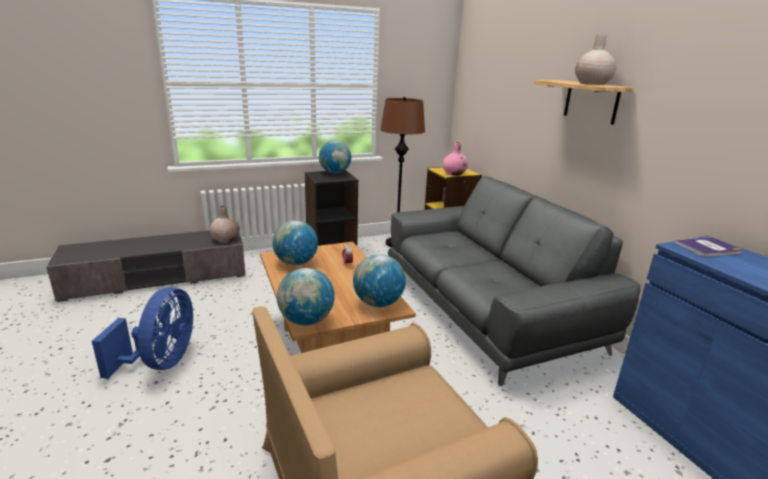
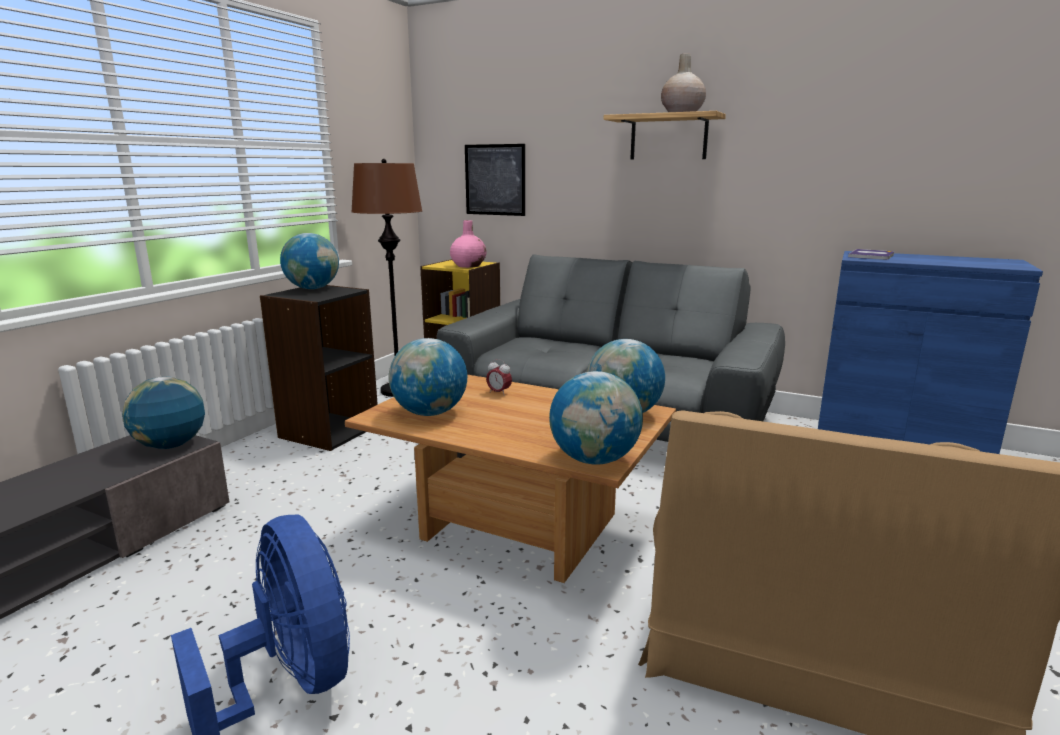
camera: 40 degrees left, 5 degrees down
beige vase [210,206,240,243] -> globe [122,377,205,449]
none -> picture [465,144,525,216]

